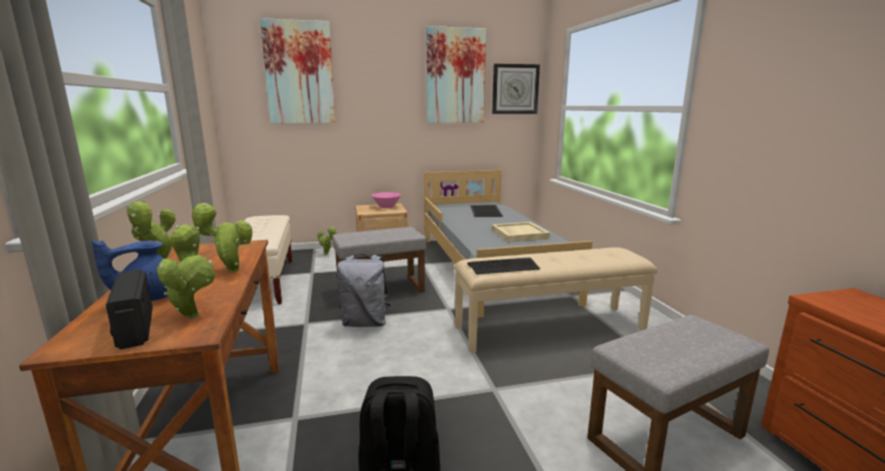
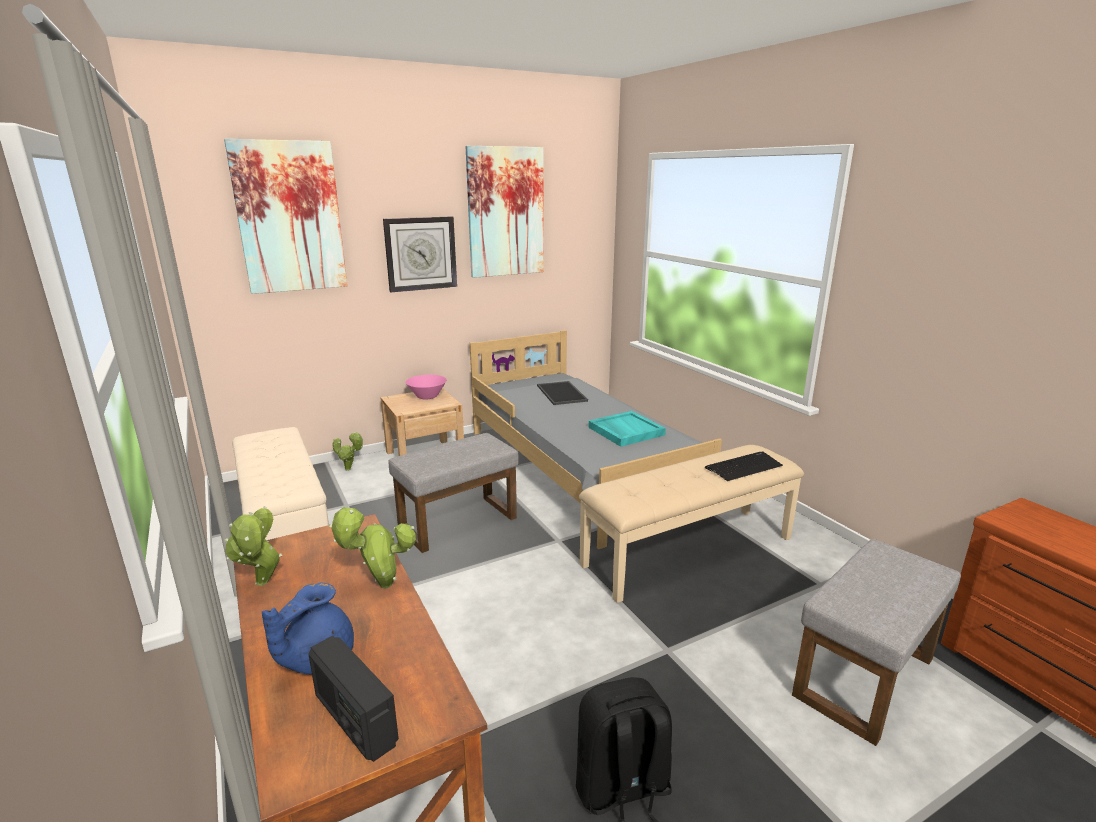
camera: 15 degrees left, 5 degrees up
potted plant [157,224,215,319] -> none
grey backpack [337,254,391,327] -> none
keyboard [467,258,540,275] -> keyboard moved to [705,452,783,481]
beige tray [491,222,550,242] -> turquoise tray [589,411,666,447]
wall clock [492,63,540,114] -> wall clock moved to [383,216,457,292]

